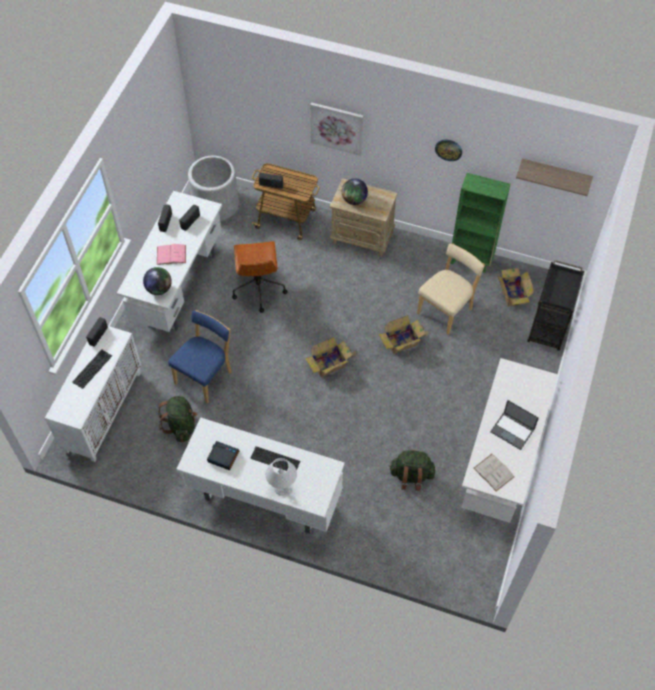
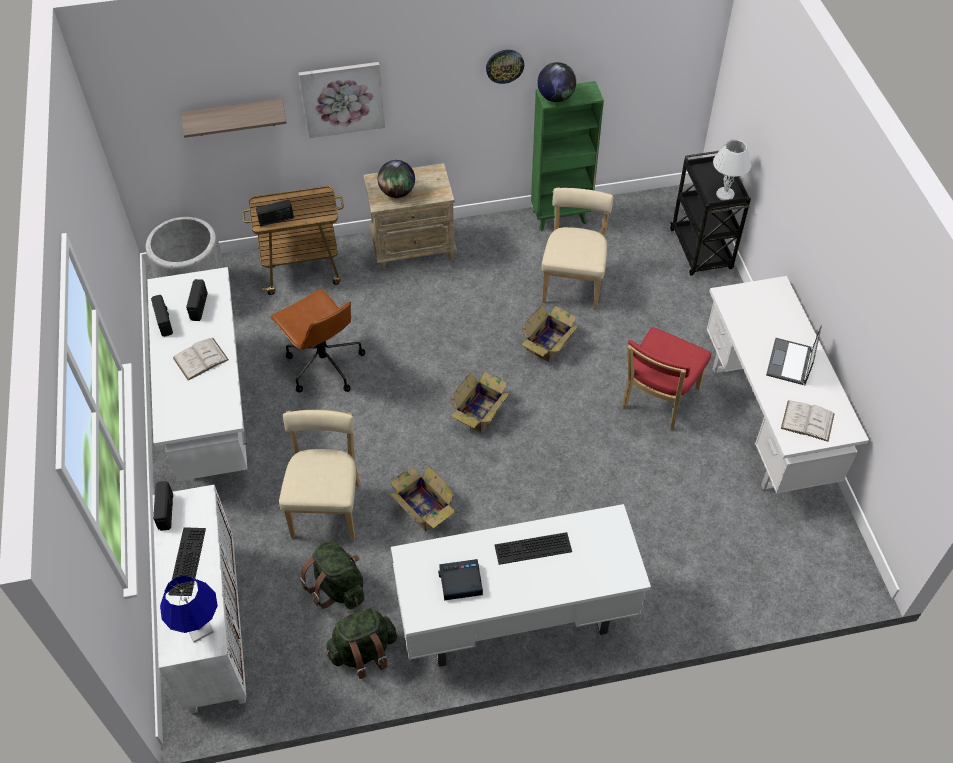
camera: 30 degrees left, 5 degrees down
globe [143,267,172,295] -> globe moved to [538,62,576,102]
pink book [157,244,186,265] -> white book [173,338,229,381]
blue chair [168,310,232,403] -> beige chair [279,410,361,540]
white table lamp [265,458,297,496] -> white table lamp moved to [713,139,752,200]
green backpack [389,450,436,491] -> green backpack moved to [325,609,397,679]
laptop [490,400,539,450] -> laptop turned 105 degrees clockwise [766,325,822,386]
cardboard box [497,268,534,306] -> cardboard box moved to [390,466,456,531]
shelf [516,159,593,196] -> shelf moved to [182,99,287,138]
none -> blue table lamp [160,575,218,643]
none -> red chair [622,327,711,430]

